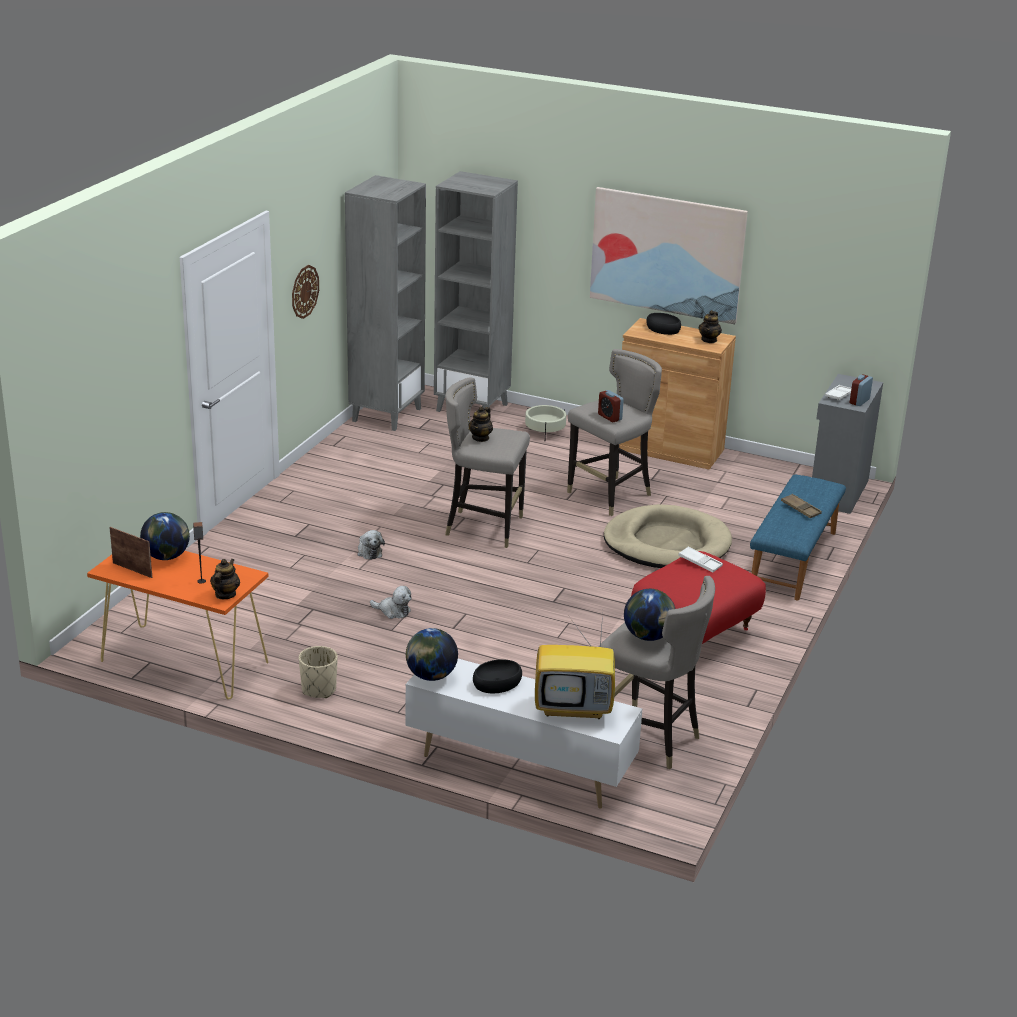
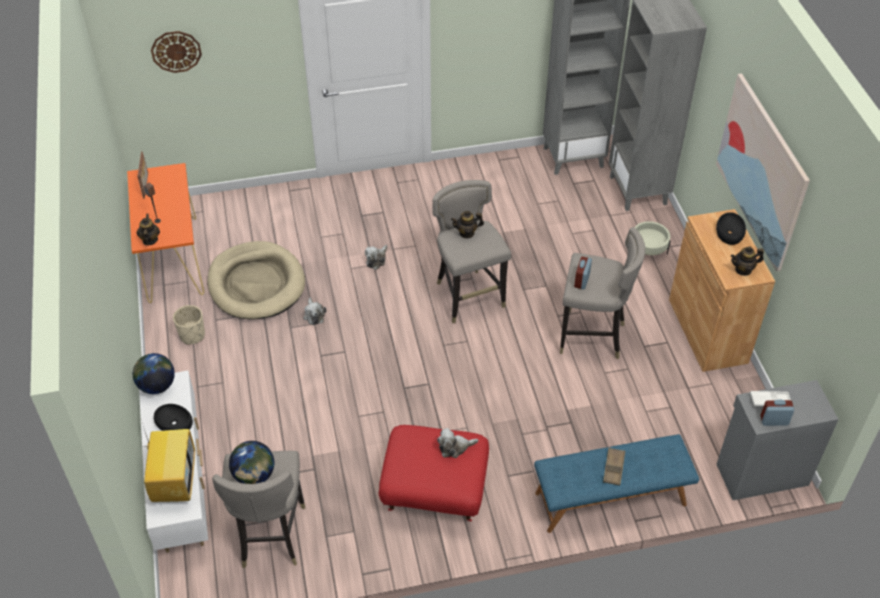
camera: 55 degrees right, 20 degrees up
globe [140,512,190,560] -> none
teapot [210,559,240,599] -> teapot turned 75 degrees counterclockwise [137,214,160,245]
wall clock [292,265,319,319] -> wall clock moved to [151,31,202,73]
television [535,614,615,719] -> television turned 150 degrees counterclockwise [142,423,195,502]
beige dog bed [604,504,732,568] -> beige dog bed moved to [207,241,305,320]
white tray [678,546,723,572] -> plush toy [437,428,478,458]

